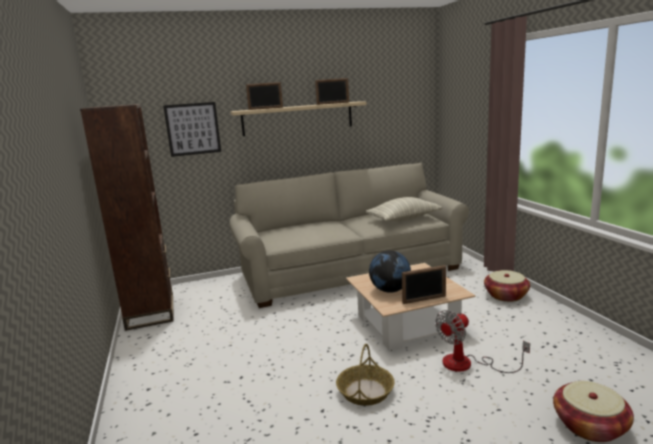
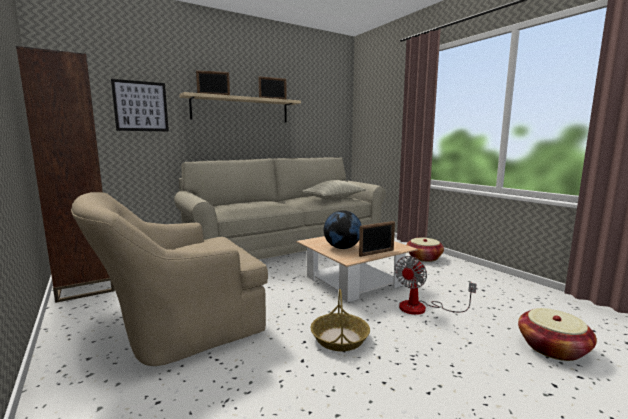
camera: 15 degrees left, 5 degrees down
none -> beige armchair [71,192,268,366]

